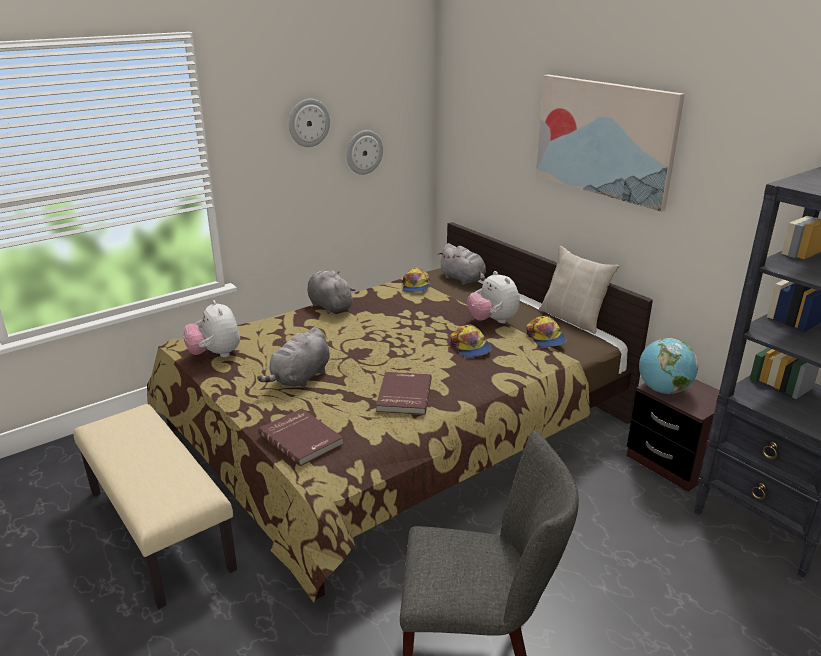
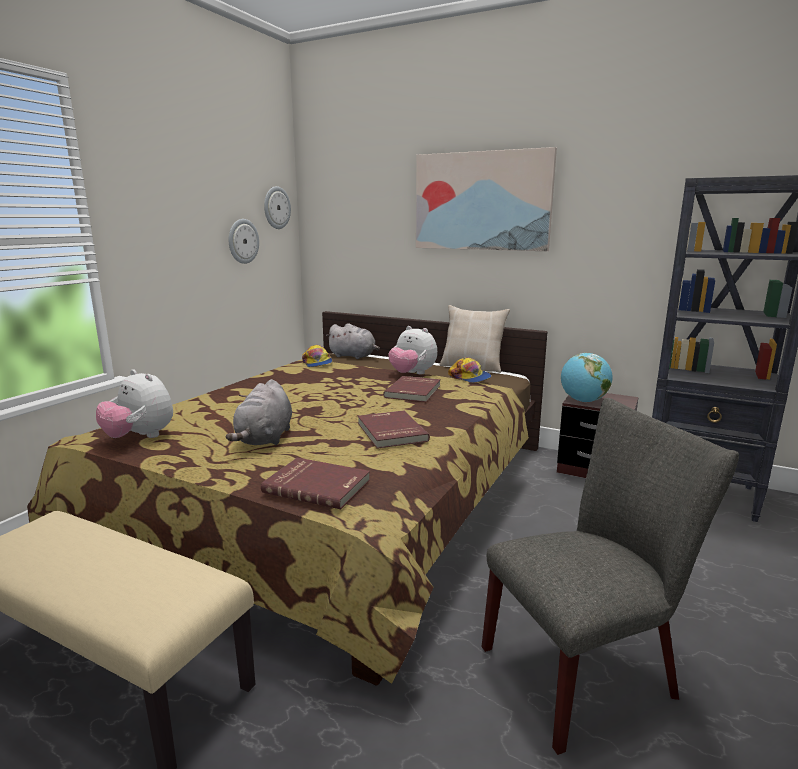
camera: 25 degrees left, 10 degrees down
wall clock [289,99,330,147] -> wall clock moved to [264,186,291,229]
grey plush toy [307,270,355,314] -> none
cap [450,324,491,358] -> red book [383,376,441,402]

